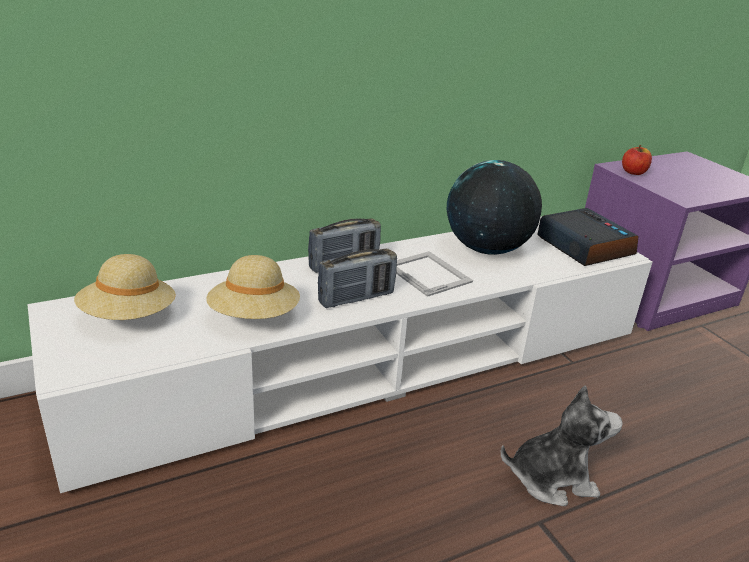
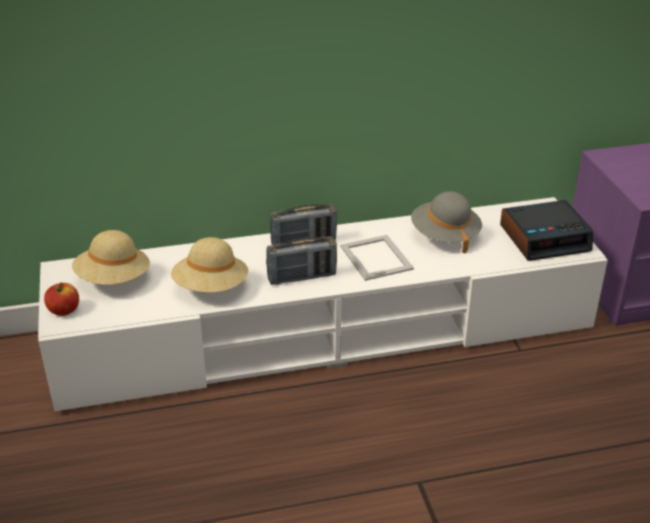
camera: 15 degrees right, 5 degrees up
globe [447,160,542,255] -> grey hat [411,191,482,253]
plush toy [501,385,622,506] -> none
alarm clock [537,208,639,266] -> alarm clock turned 90 degrees clockwise [500,200,594,261]
apple [622,145,652,175] -> apple moved to [44,282,79,316]

